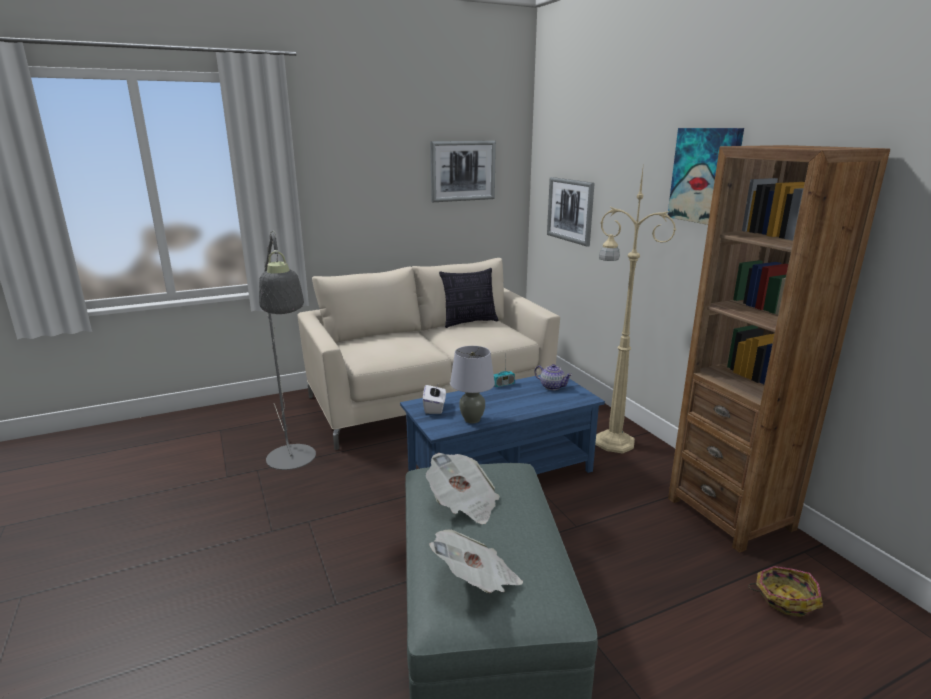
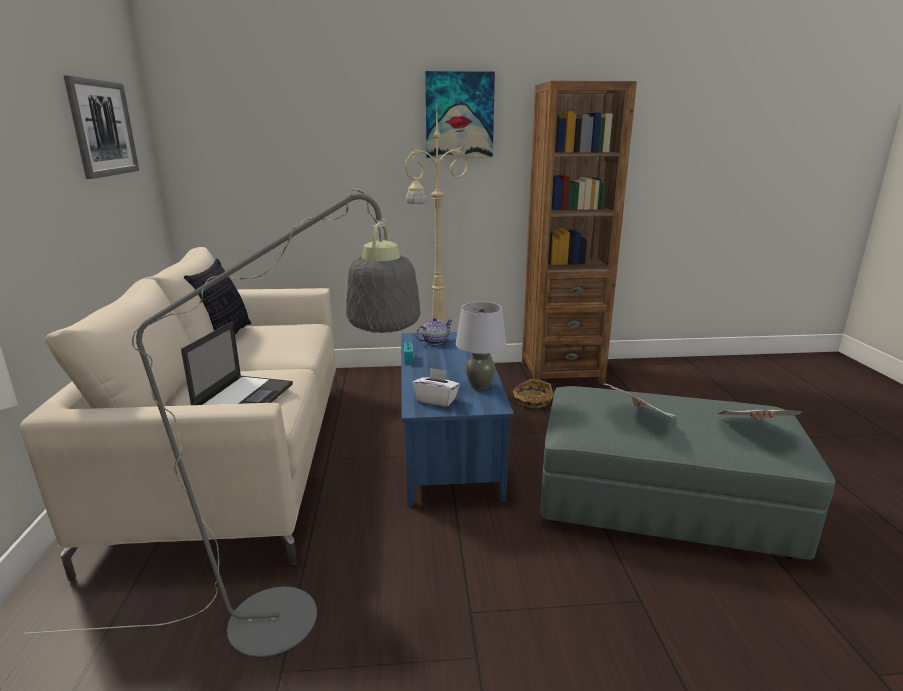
camera: 70 degrees left, 0 degrees up
picture [547,177,595,247] -> none
basket [748,566,823,617] -> basket moved to [513,379,554,409]
none -> laptop [181,321,293,405]

